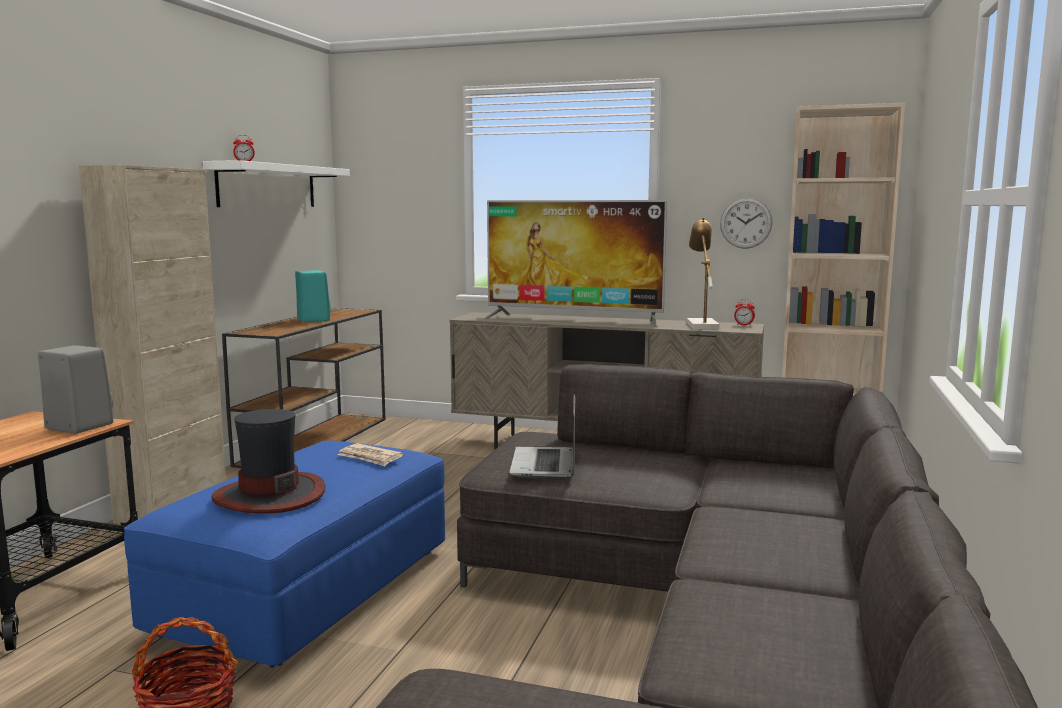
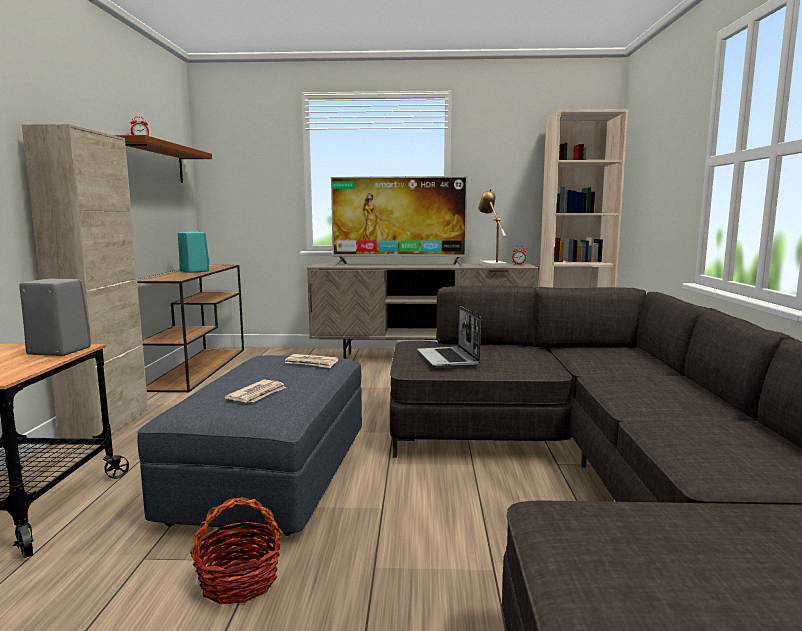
camera: 15 degrees left, 0 degrees up
blue ottoman [124,440,445,668] -> grey ottoman [137,355,362,536]
white shelf [203,160,350,207] -> brown shelf [114,135,212,183]
hat [212,409,326,514] -> newspaper [224,379,286,402]
wall clock [720,197,773,249] -> none

